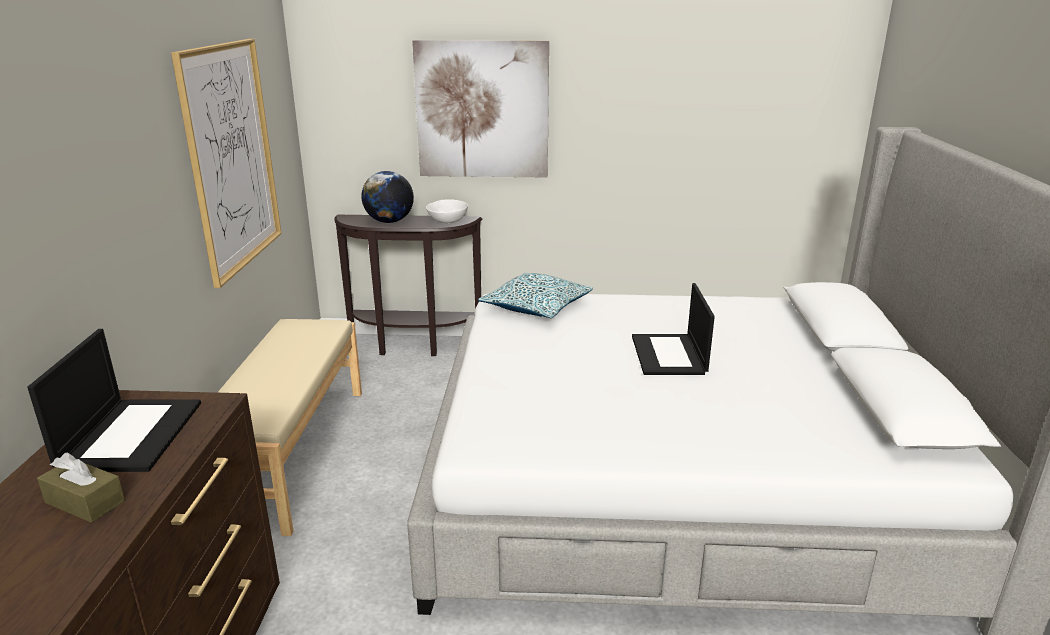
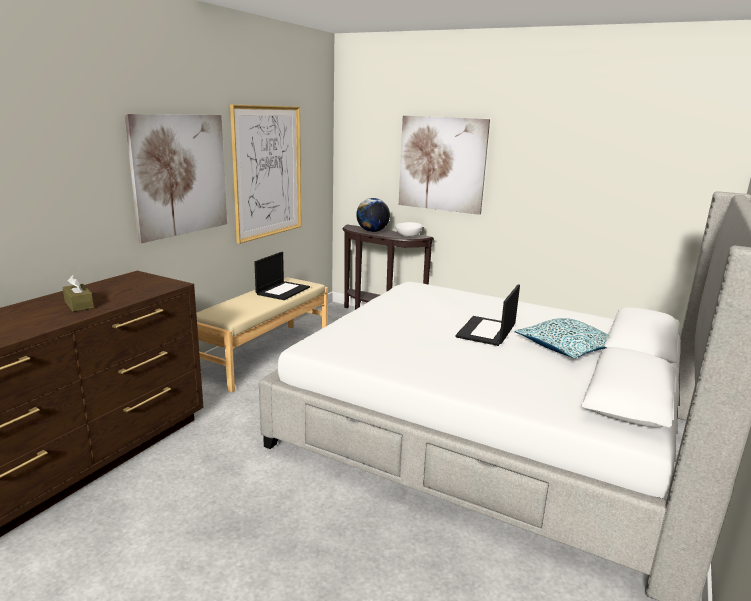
camera: 25 degrees right, 5 degrees down
laptop [27,329,201,472] -> laptop moved to [254,252,310,300]
pillow [478,273,593,318] -> pillow moved to [514,318,609,358]
none -> picture [125,114,227,243]

